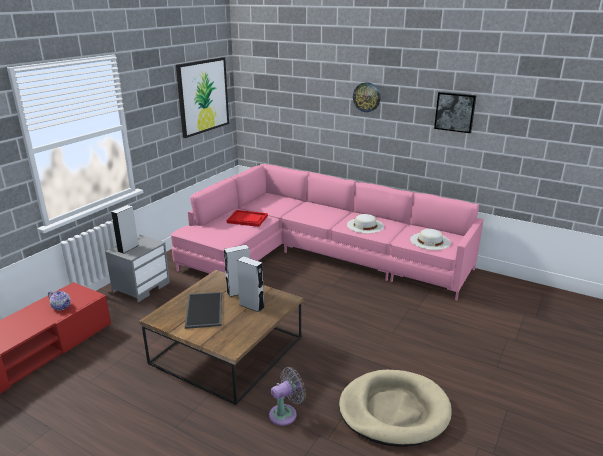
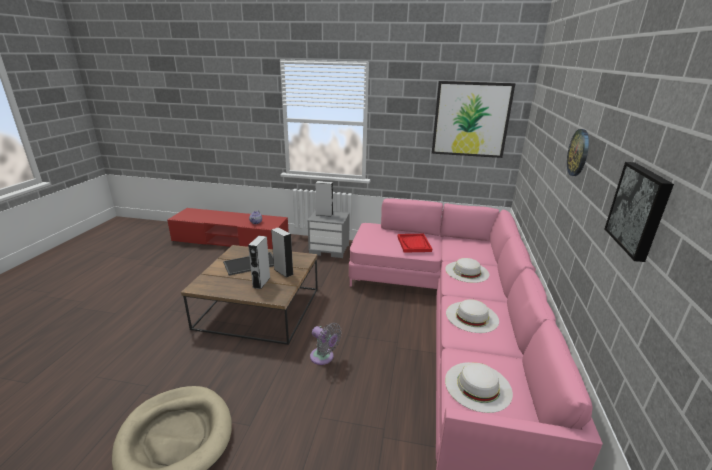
camera: 70 degrees right, 0 degrees up
grey fan [269,367,306,426] -> grey fan moved to [310,323,342,365]
none -> white hat [445,258,489,283]

